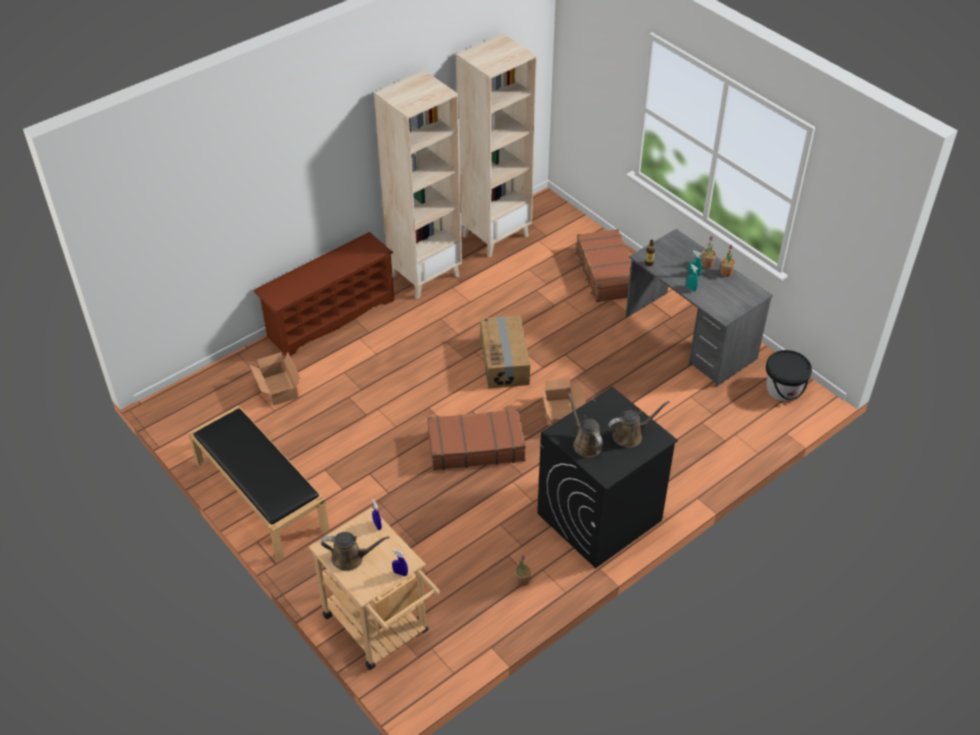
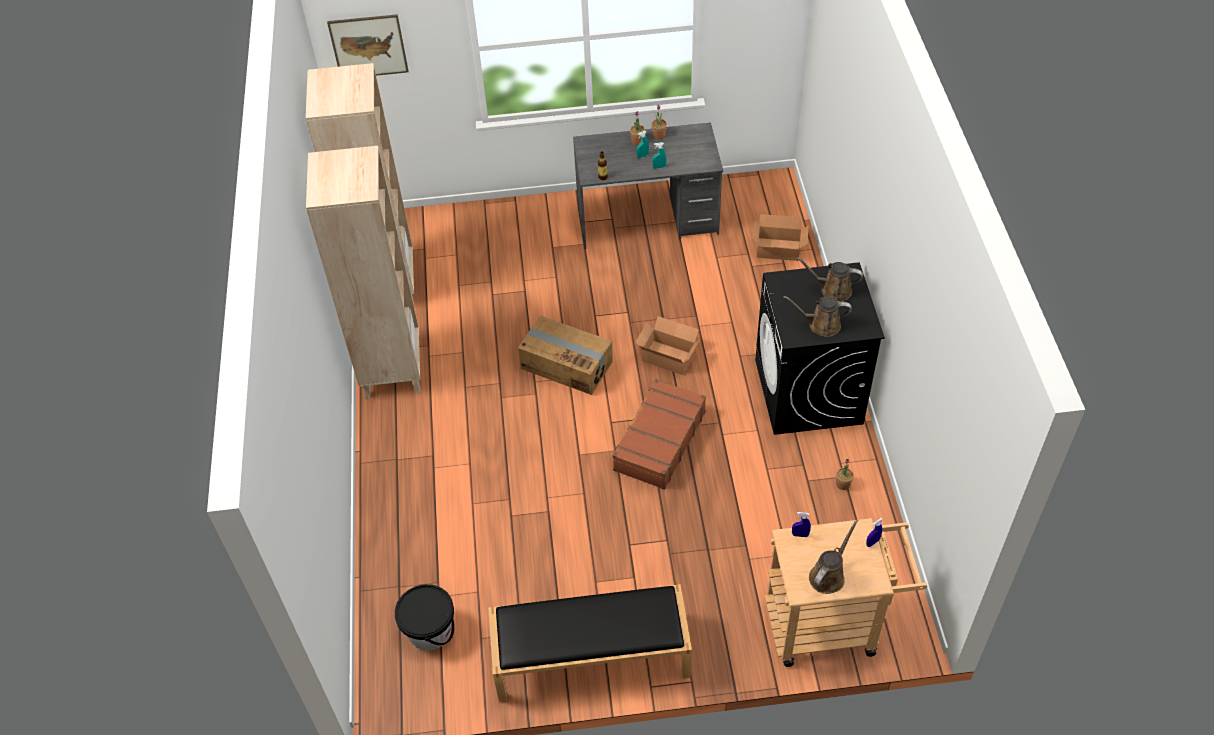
camera: 55 degrees left, 5 degrees up
cardboard box [250,352,300,406] -> cardboard box moved to [753,214,809,261]
brown shoe rack [253,232,394,357] -> none
brown suitcase [575,229,631,302] -> none
brown watering can [608,401,670,447] -> brown watering can turned 90 degrees counterclockwise [796,257,863,302]
black bucket [766,350,812,401] -> black bucket moved to [395,584,454,650]
none -> picture [327,14,409,76]

